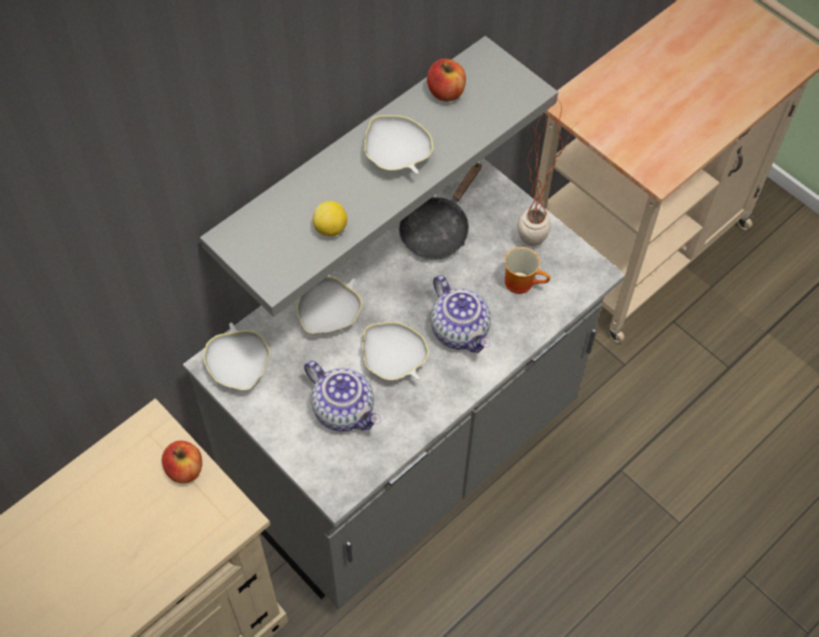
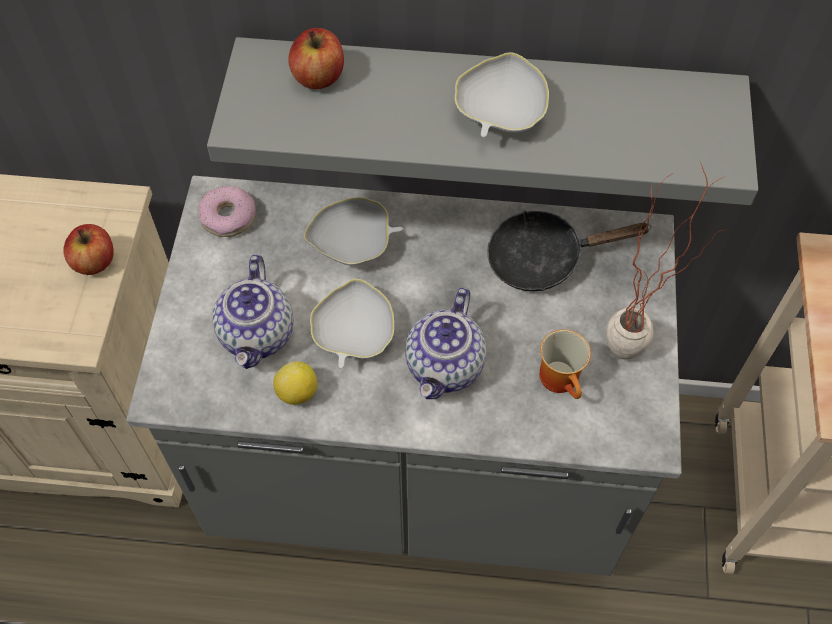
camera: 50 degrees right, 0 degrees up
white bowl [203,323,270,391] -> donut [199,186,256,237]
lemon [313,201,347,236] -> lemon moved to [273,361,317,405]
apple [427,59,466,101] -> apple moved to [288,28,344,89]

